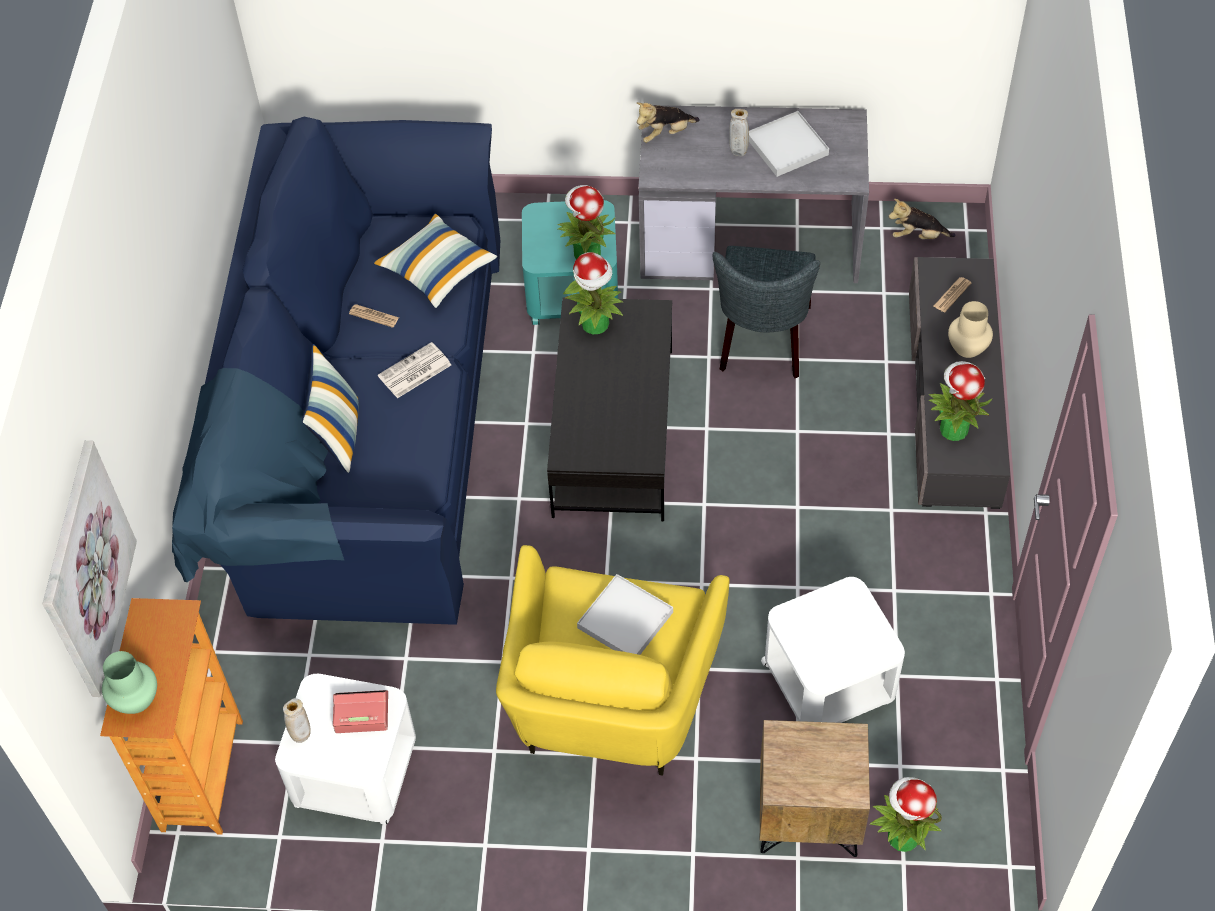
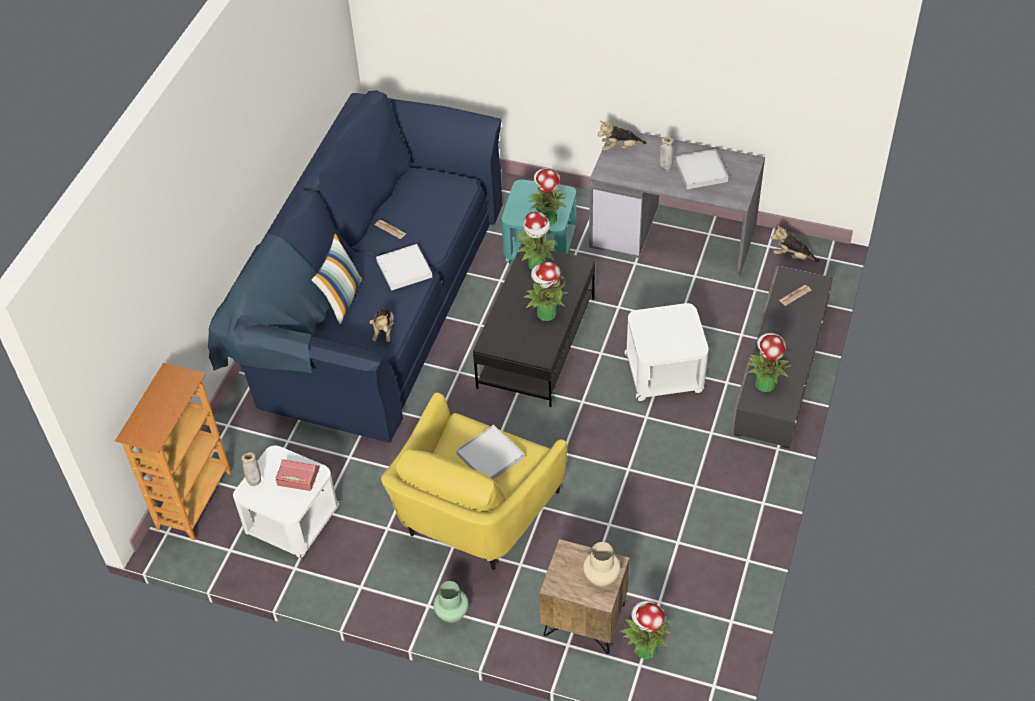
camera: 15 degrees right, 5 degrees down
picture [43,441,137,697] -> none
green vase [102,651,157,714] -> green vase moved to [433,581,469,623]
pillow [373,214,497,308] -> none
newspaper [378,342,451,398] -> white tray [376,244,432,291]
grey chair [713,246,820,378] -> none
white side table [761,577,905,723] -> white side table moved to [624,303,709,401]
beige vase [948,301,993,358] -> beige vase moved to [583,542,620,587]
none -> plush toy [370,308,394,342]
none -> potted plant [523,262,568,321]

